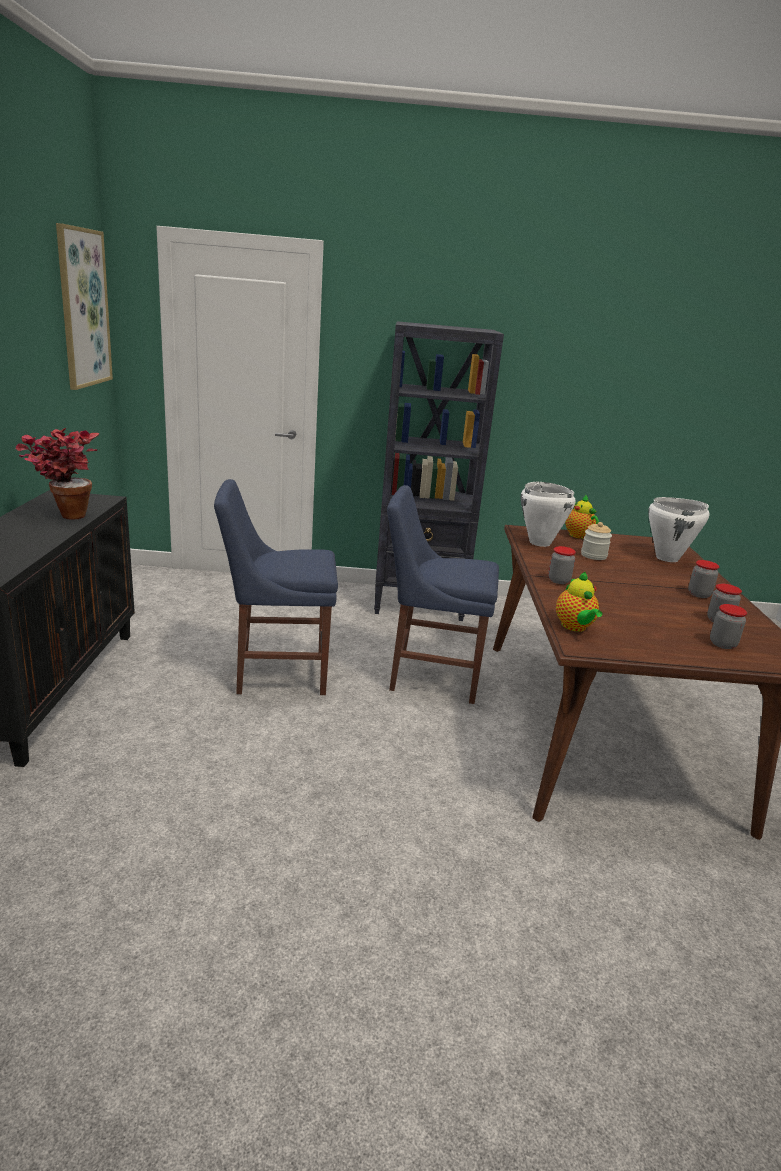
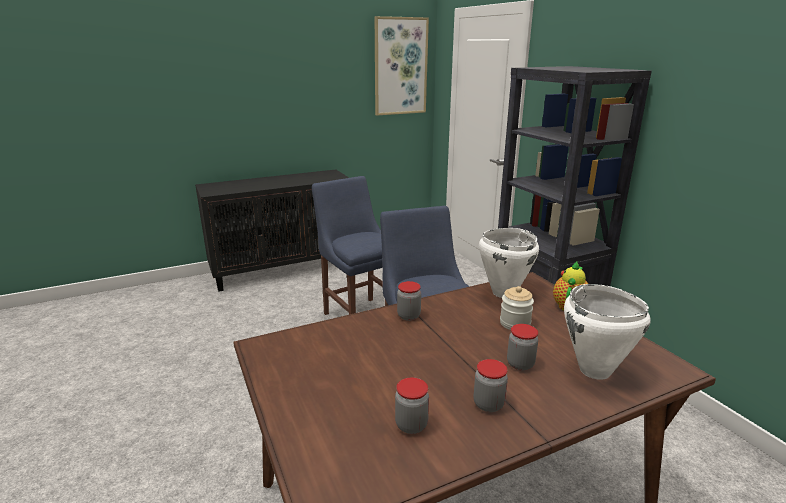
camera: 65 degrees right, 0 degrees up
potted plant [15,428,100,520] -> none
teapot [556,572,603,632] -> none
jar [710,604,747,649] -> jar moved to [507,324,538,371]

